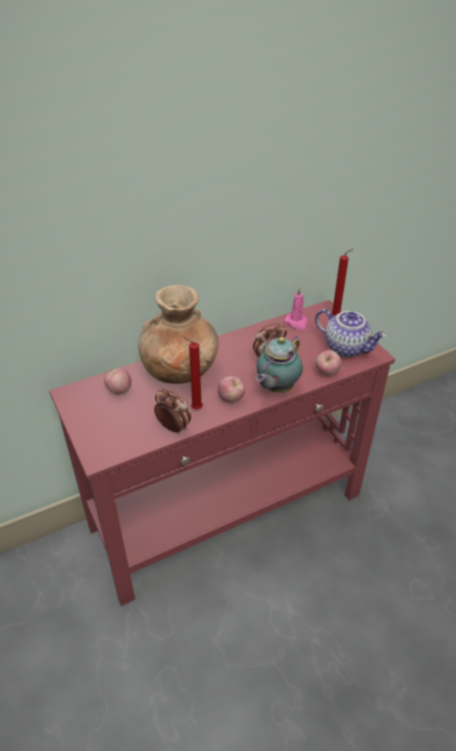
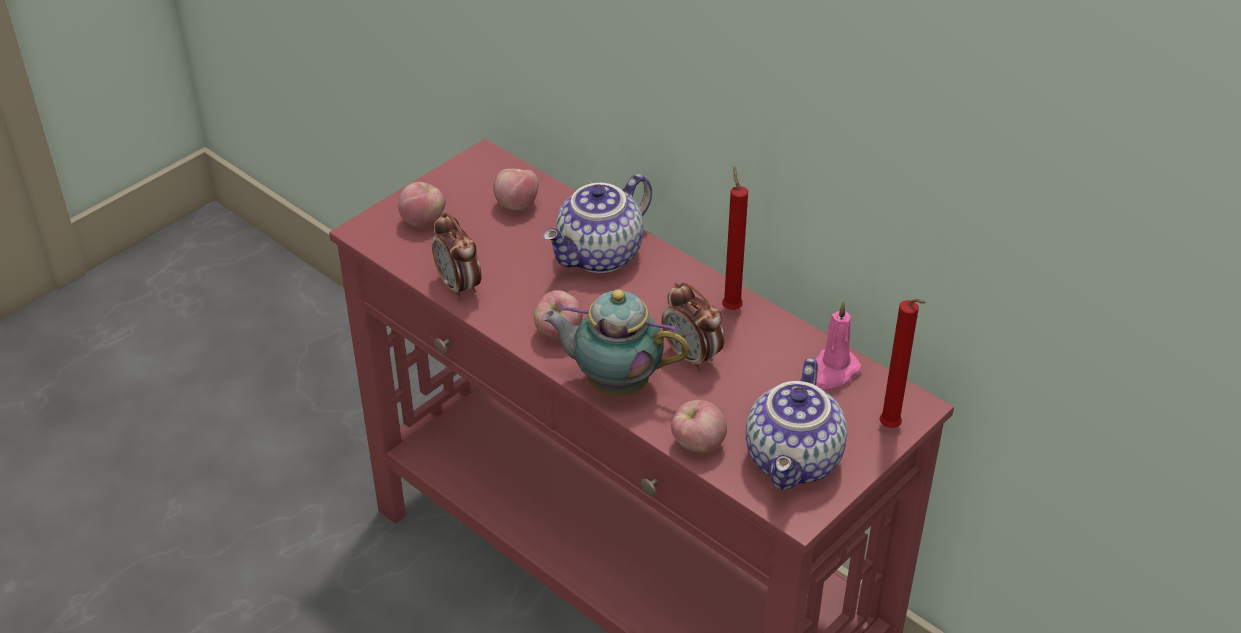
camera: 70 degrees right, 0 degrees up
brown vase [138,285,219,384] -> teapot [543,174,652,273]
alarm clock [154,388,191,435] -> alarm clock turned 135 degrees clockwise [432,212,481,301]
red candle [183,337,203,410] -> red candle moved to [722,166,748,310]
none -> apple [398,182,446,228]

